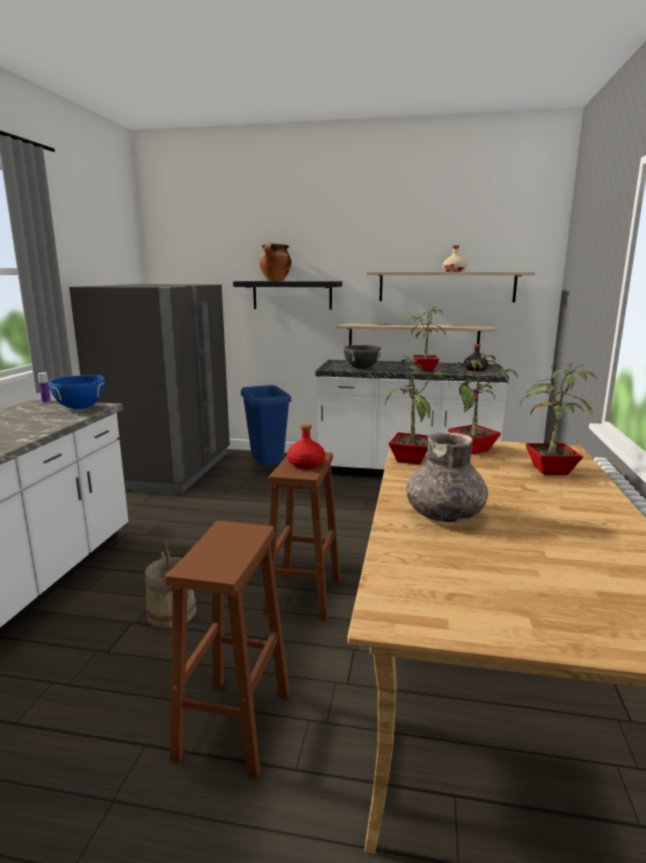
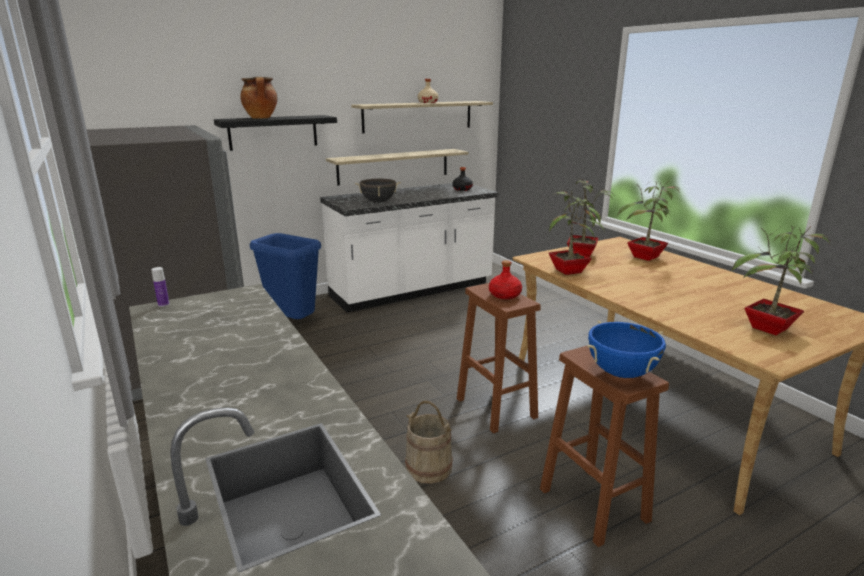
camera: 40 degrees left, 5 degrees up
blue cooking pot [48,375,105,409] -> blue cooking pot moved to [587,321,666,378]
grey vase [406,432,488,522] -> none
potted plant [408,306,446,371] -> potted plant moved to [731,225,830,335]

